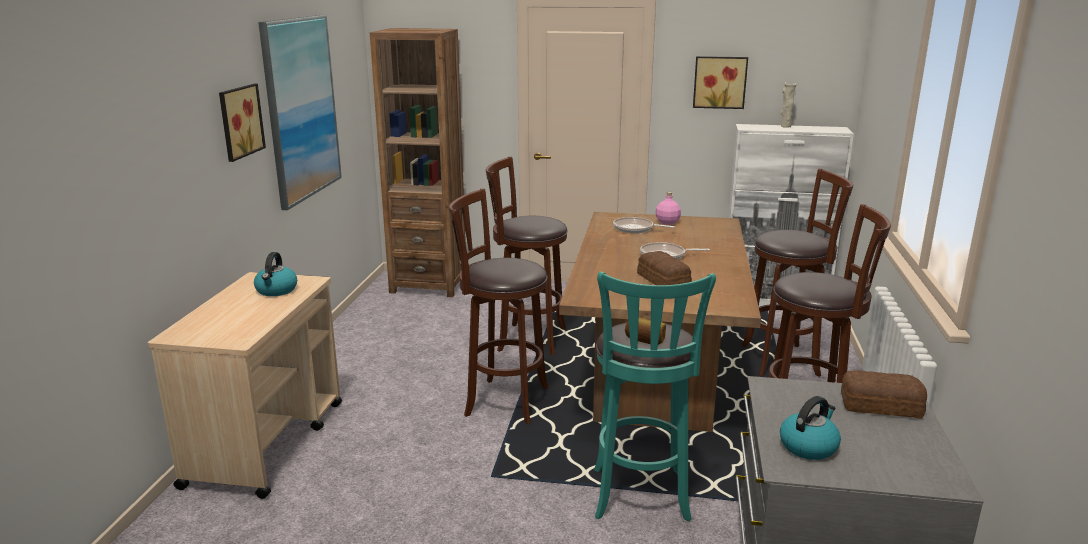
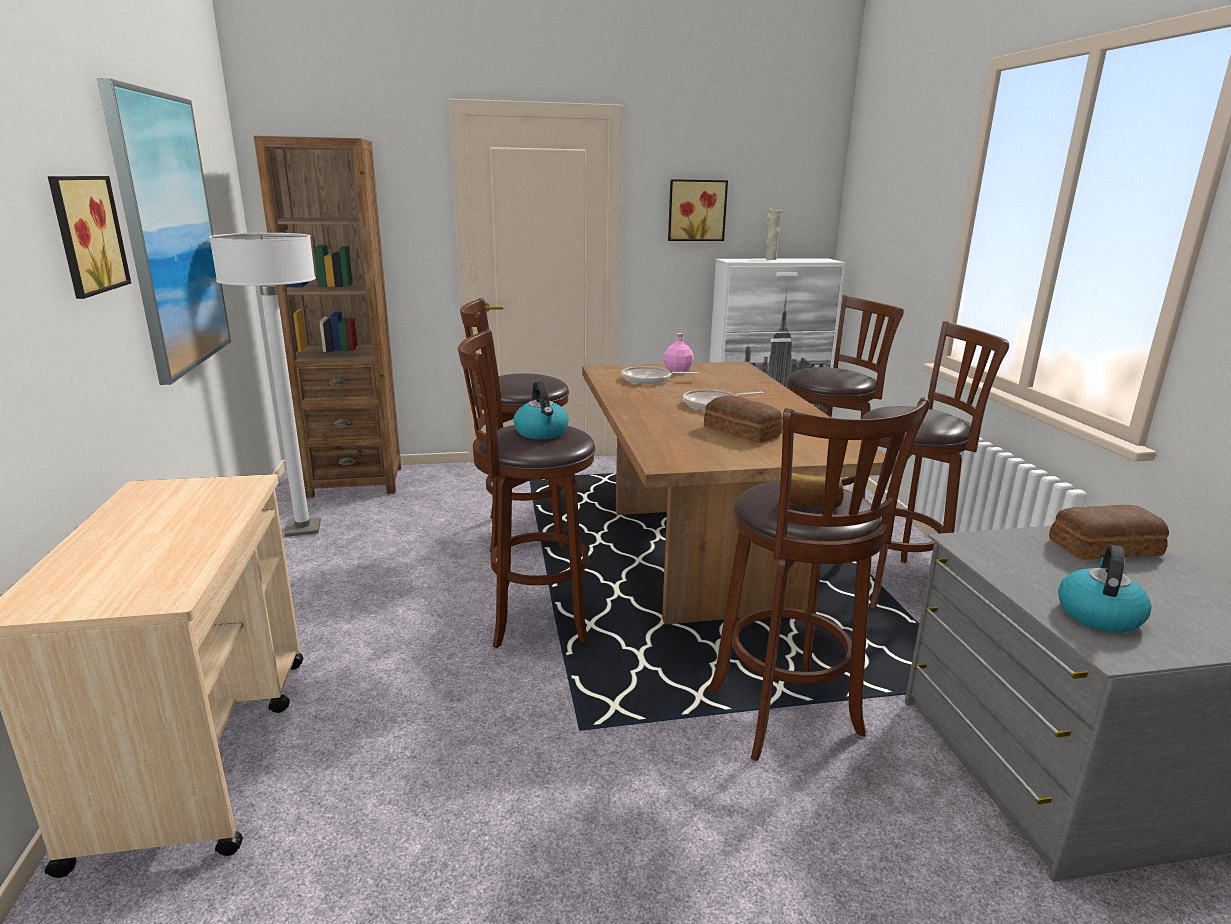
camera: 20 degrees left, 0 degrees up
kettle [254,252,297,296] -> kettle moved to [513,381,569,439]
turquoise stool [594,272,716,522] -> brown stool [708,397,929,761]
none -> white floor lamp [209,233,321,537]

